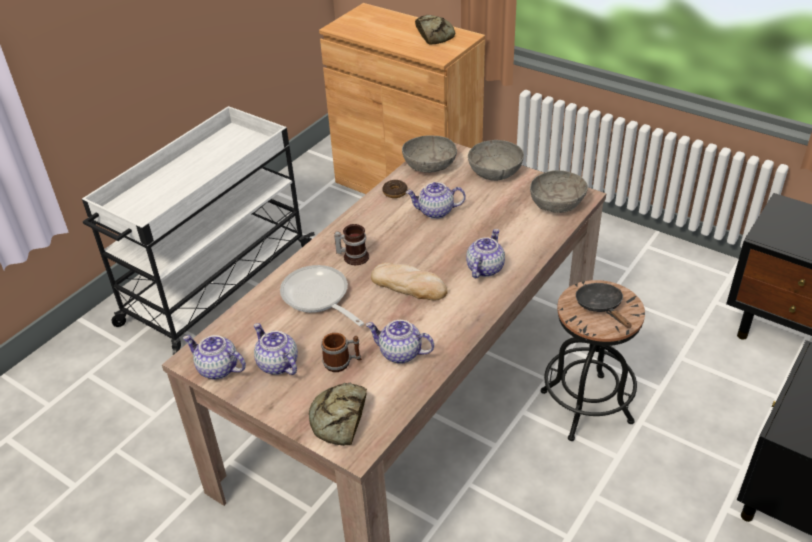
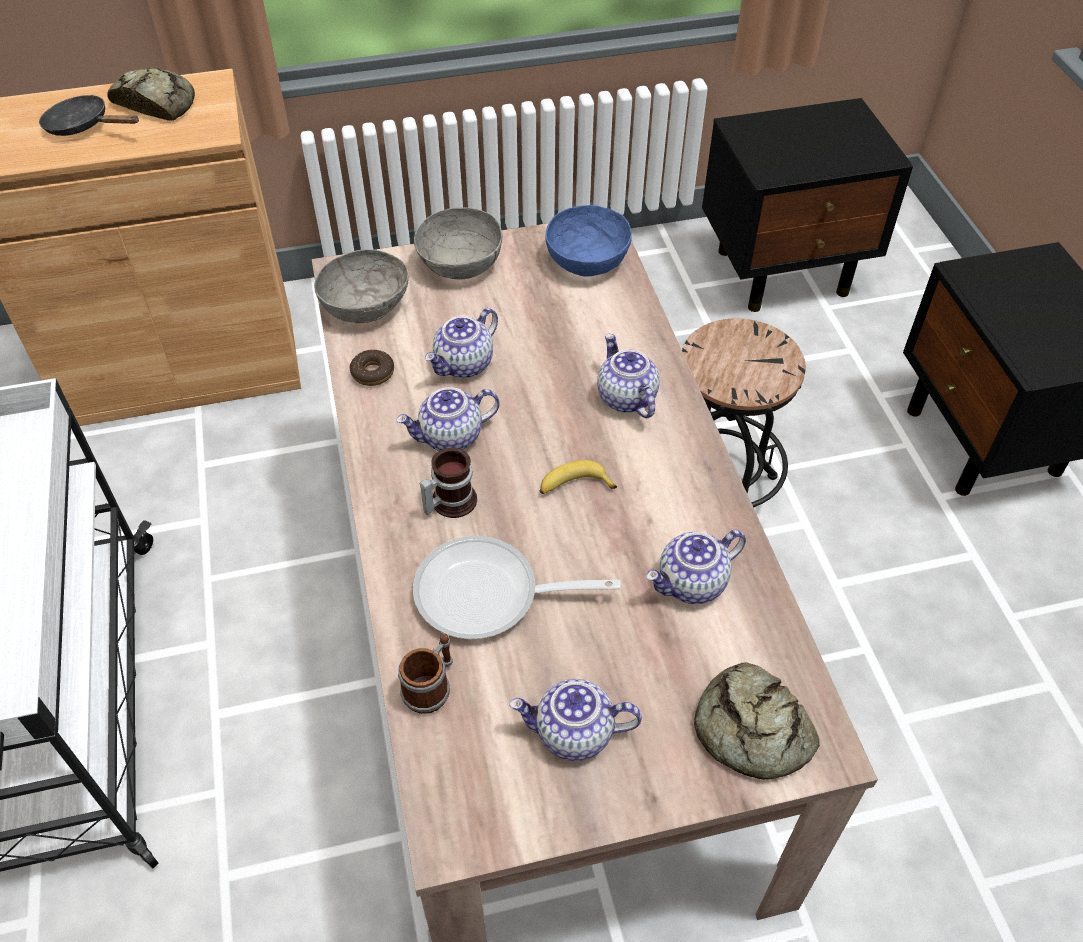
camera: 50 degrees left, 10 degrees up
teapot [183,335,246,379] -> teapot moved to [396,387,500,451]
mug [321,333,362,372] -> mug moved to [398,634,453,714]
bread [371,263,447,301] -> banana [540,460,617,494]
grey bowl [530,170,588,213] -> blue bowl [545,205,632,277]
black frying pan [576,283,632,328] -> black frying pan moved to [39,95,139,136]

